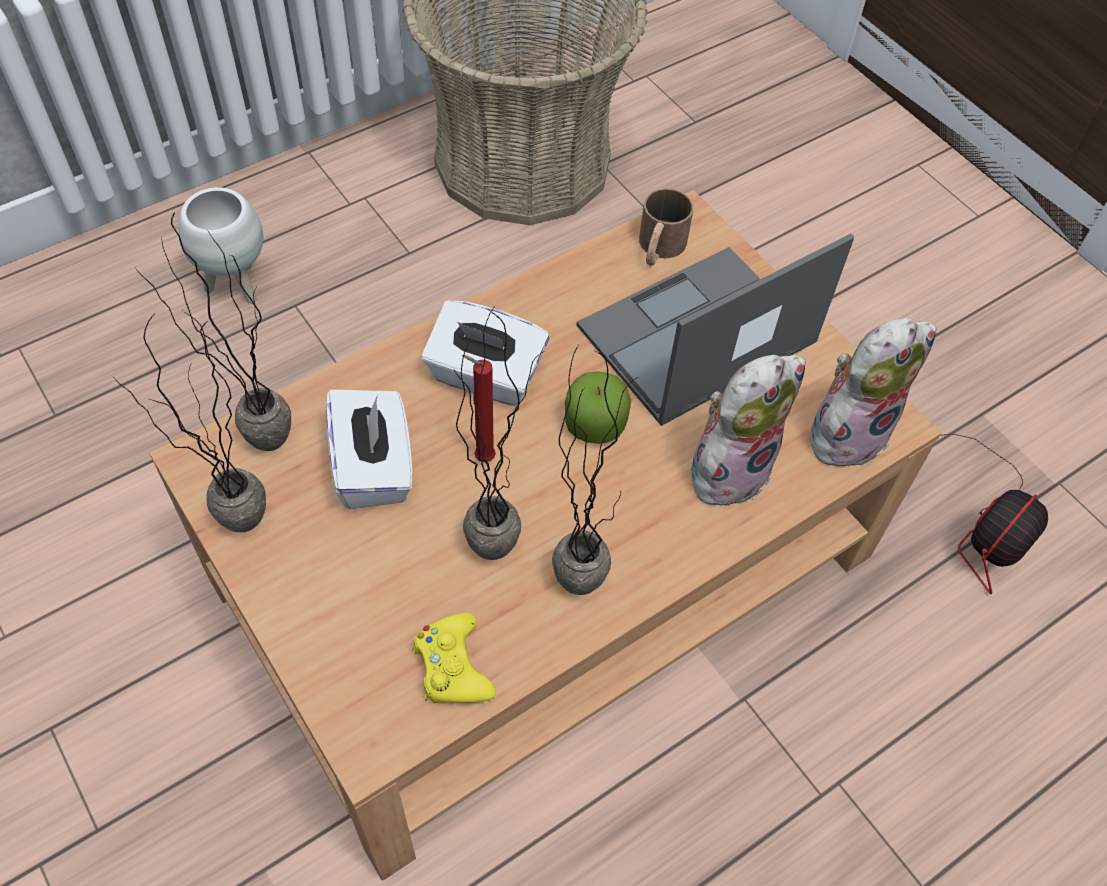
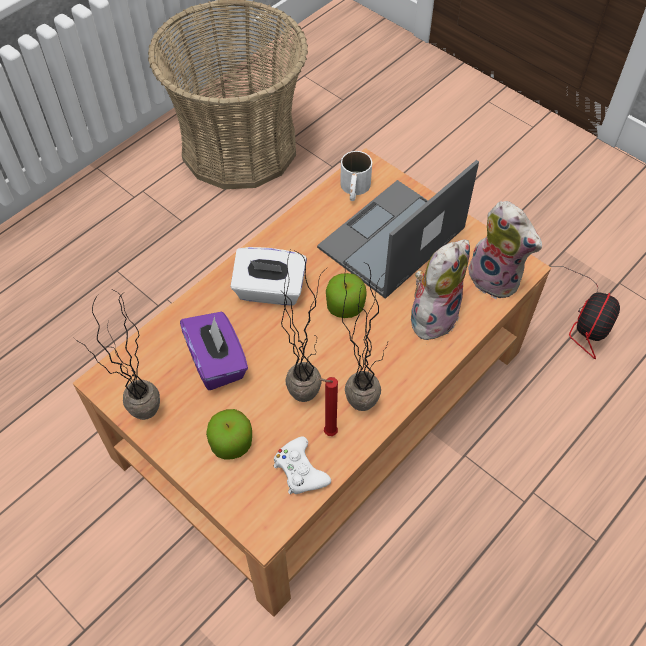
camera: 10 degrees left, 0 degrees up
potted plant [136,212,291,451] -> none
white planter [178,187,263,303] -> none
white tissue box [326,390,412,509] -> purple tissue box [180,312,248,390]
yellow game controller [413,613,496,703] -> white game controller [273,436,331,494]
red candle [462,355,496,462] -> red candle moved to [319,377,338,436]
brown mug [639,188,693,266] -> white mug [340,151,372,201]
plush toy [810,318,937,473] -> plush toy turned 90 degrees clockwise [468,201,542,299]
none -> apple [206,409,252,460]

